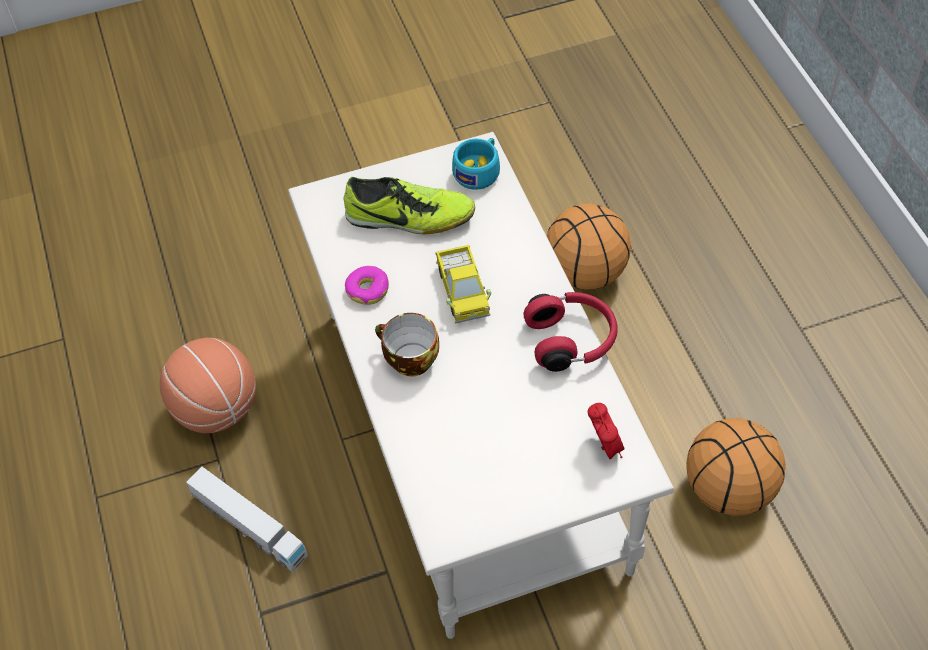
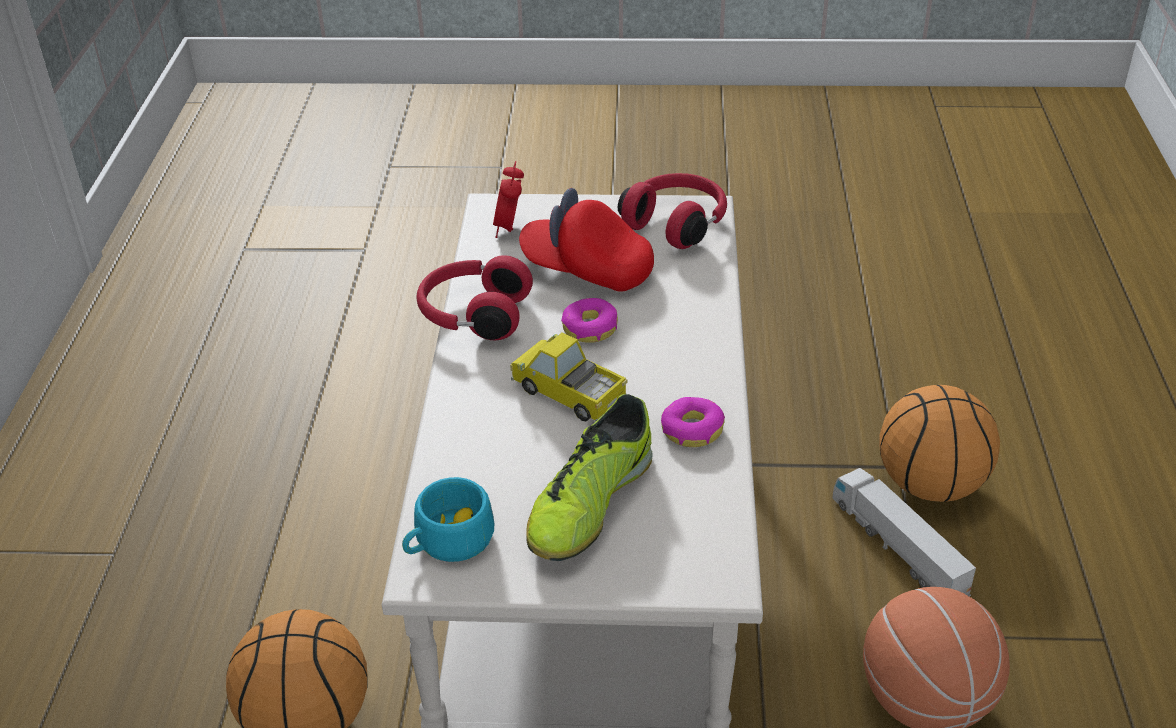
camera: 160 degrees left, 15 degrees down
shoe [344,177,475,235] -> shoe turned 90 degrees counterclockwise [526,394,653,561]
cup [375,313,439,377] -> none
toy truck [435,245,491,324] -> toy truck turned 60 degrees counterclockwise [510,333,628,422]
basketball [686,418,786,516] -> basketball moved to [879,385,1000,502]
none -> red cap [519,188,654,291]
none -> donut [561,298,618,343]
none -> red headphones [618,173,727,249]

